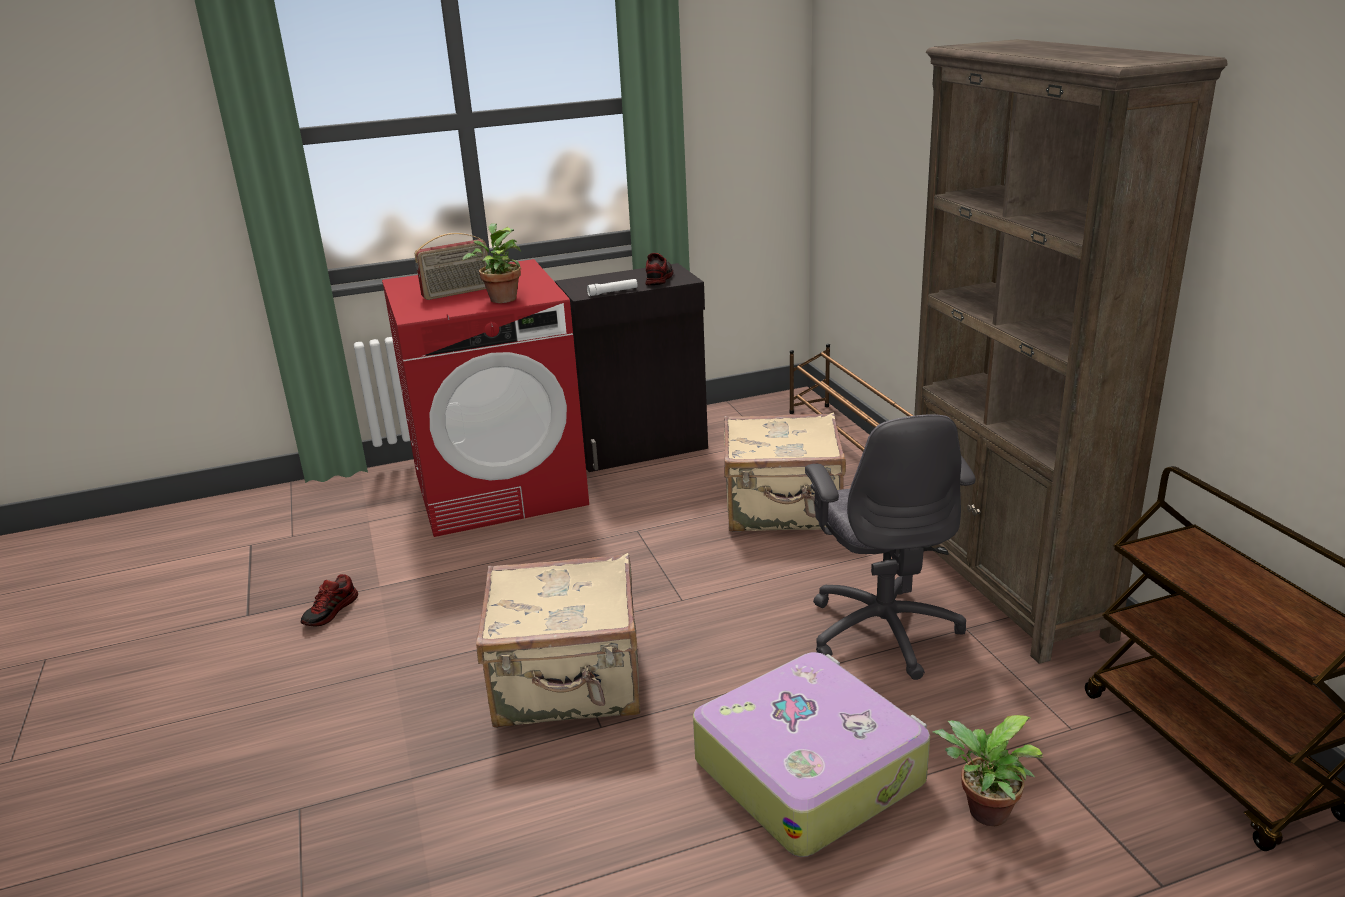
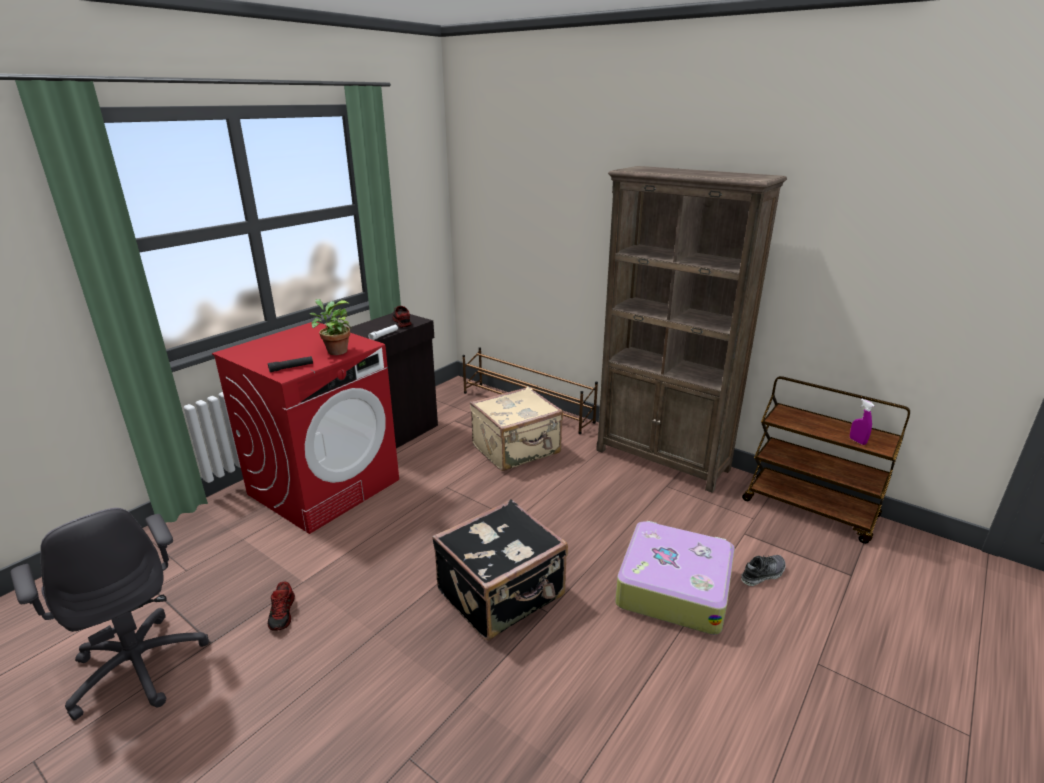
camera: 35 degrees left, 0 degrees up
radio [415,233,488,300] -> none
beige suitcase [476,553,640,728] -> black suitcase [432,499,568,641]
grey office chair [805,414,976,680] -> grey office chair moved to [11,508,209,720]
potted plant [932,715,1043,826] -> shoe [741,555,786,586]
none -> black flashlight [268,356,313,372]
none -> purple spray bottle [850,399,874,445]

